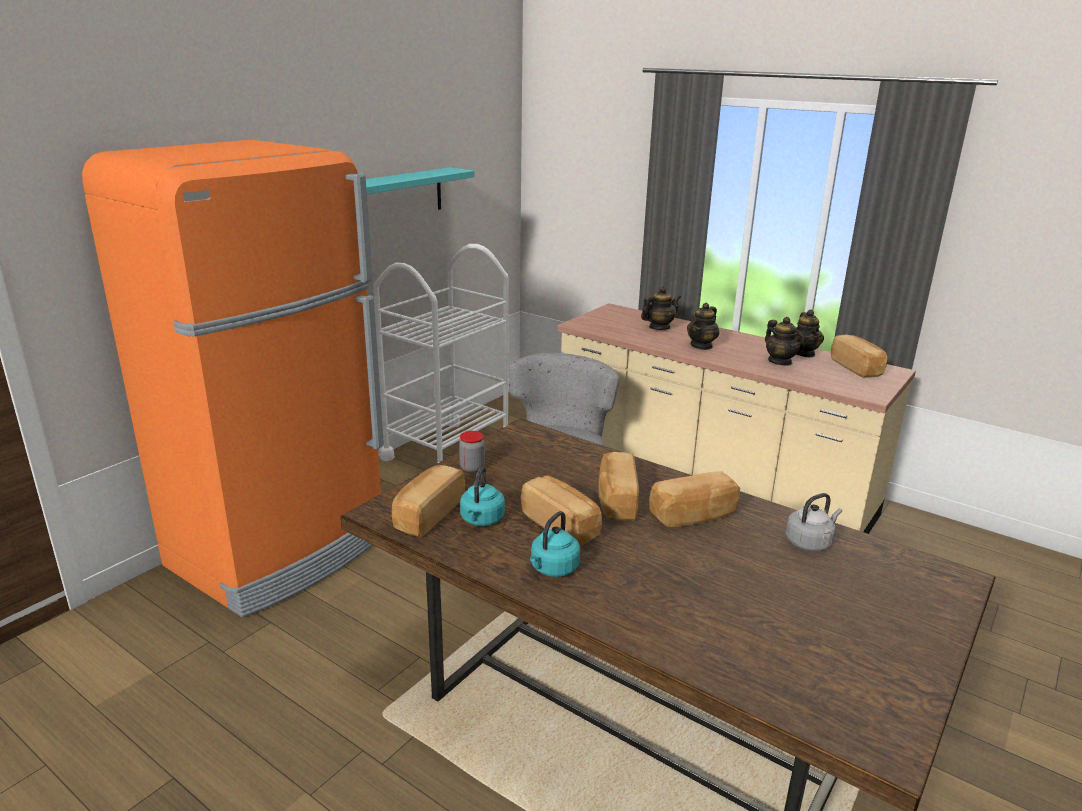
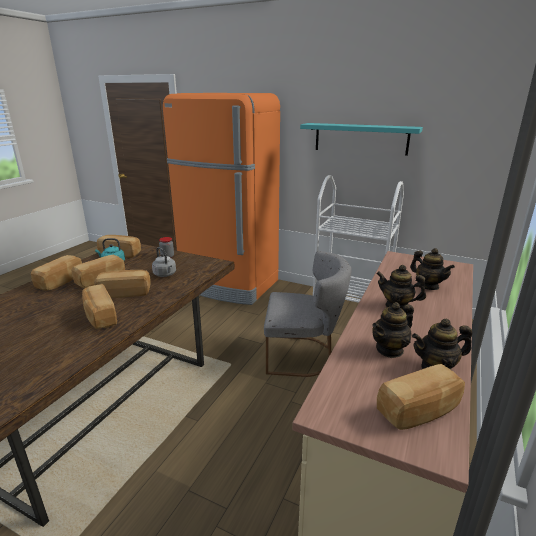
camera: 80 degrees right, 0 degrees up
turquoise kettle [530,511,580,577] -> bread [31,255,82,291]
grey kettle [786,493,842,551] -> grey kettle moved to [152,247,176,277]

